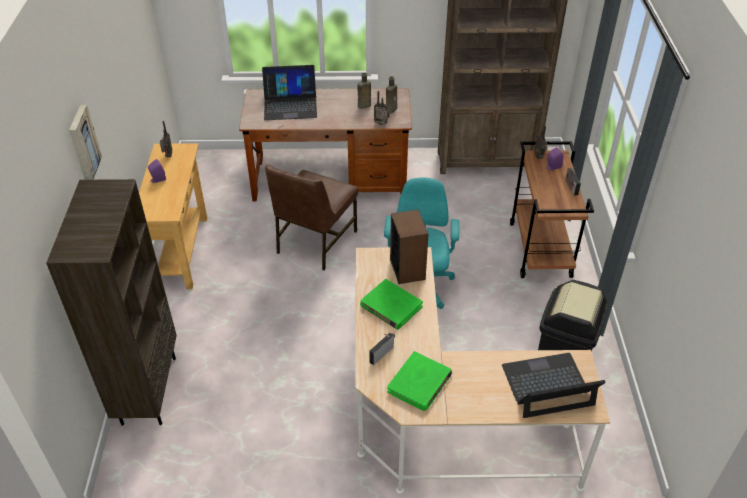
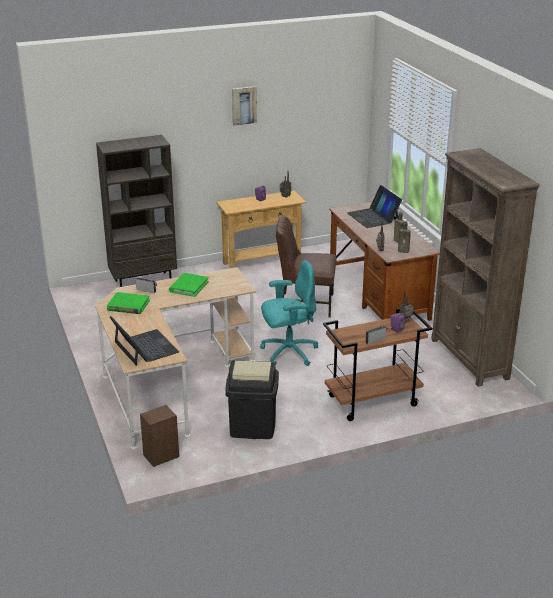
camera: 70 degrees right, 15 degrees down
picture [69,105,102,180] -> picture moved to [232,86,257,126]
speaker [390,209,429,284] -> speaker moved to [140,405,179,467]

